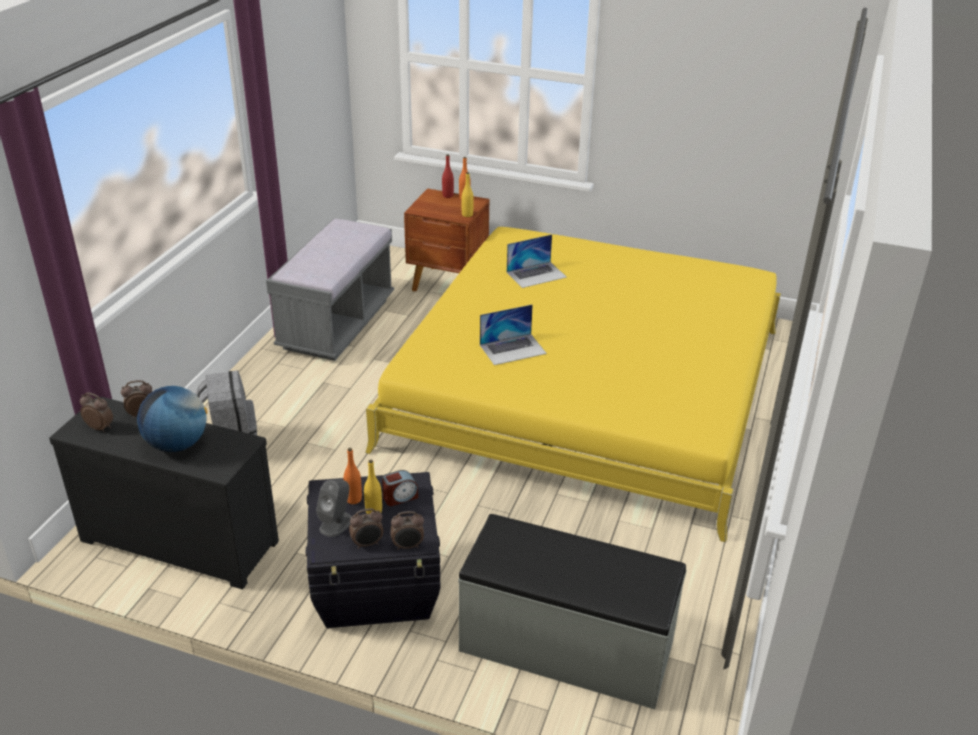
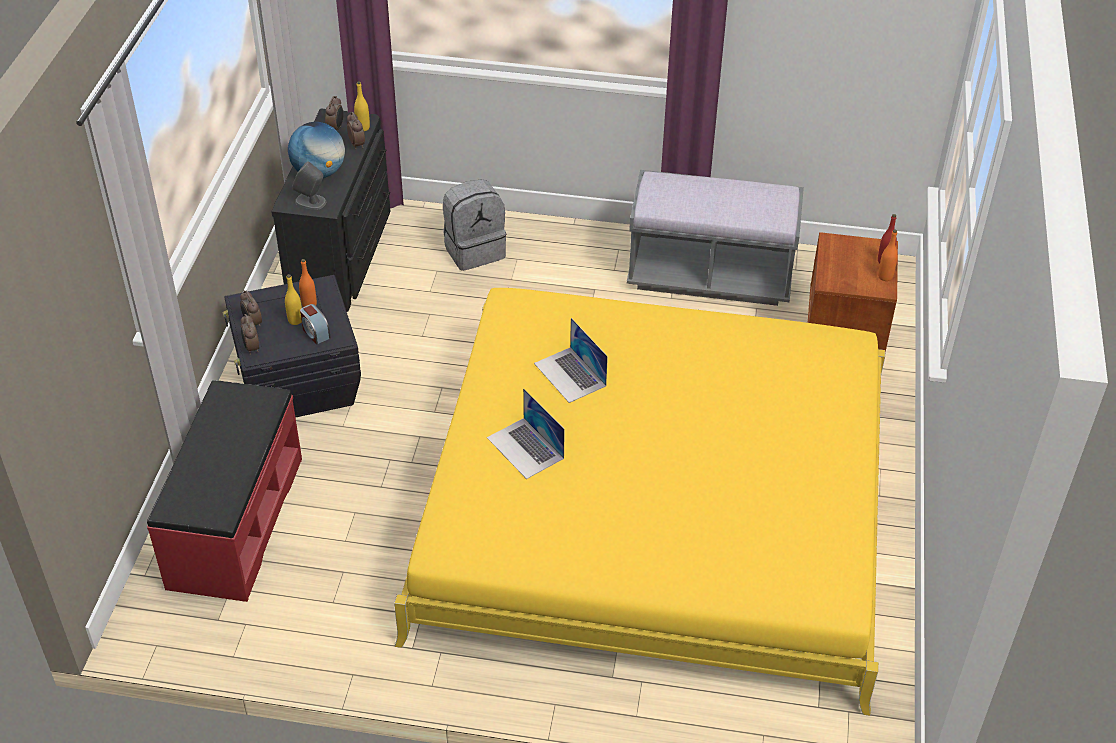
camera: 80 degrees right, 10 degrees up
grey speaker [316,480,352,537] -> grey speaker moved to [292,161,326,210]
grey bench [458,514,687,709] -> red bench [147,380,302,602]
yellow bottle [461,172,474,217] -> yellow bottle moved to [354,81,370,131]
laptop [507,234,567,288] -> laptop moved to [487,389,565,479]

